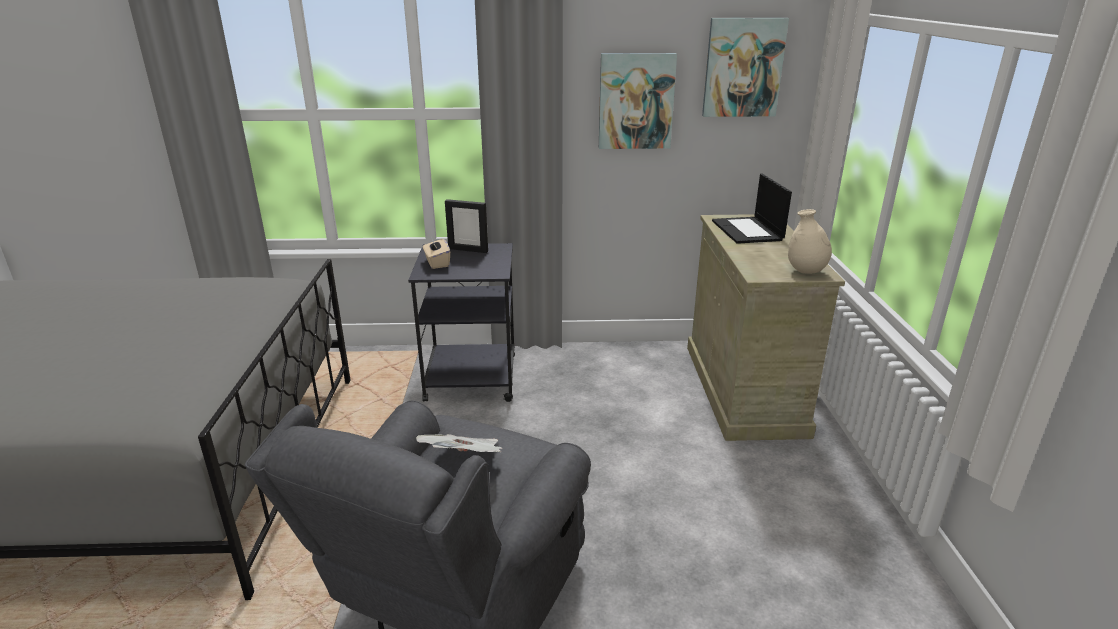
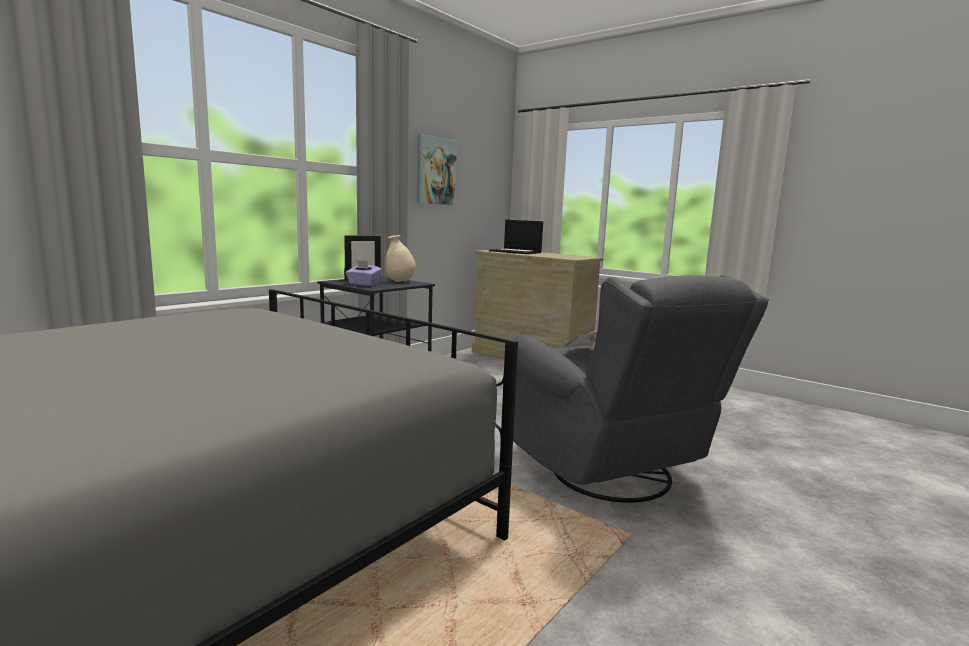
camera: 50 degrees left, 15 degrees down
beige tissue box [423,237,450,269] -> purple tissue box [346,260,382,286]
picture [702,18,789,117] -> none
beige vase [788,209,832,274] -> beige vase moved to [385,235,416,282]

